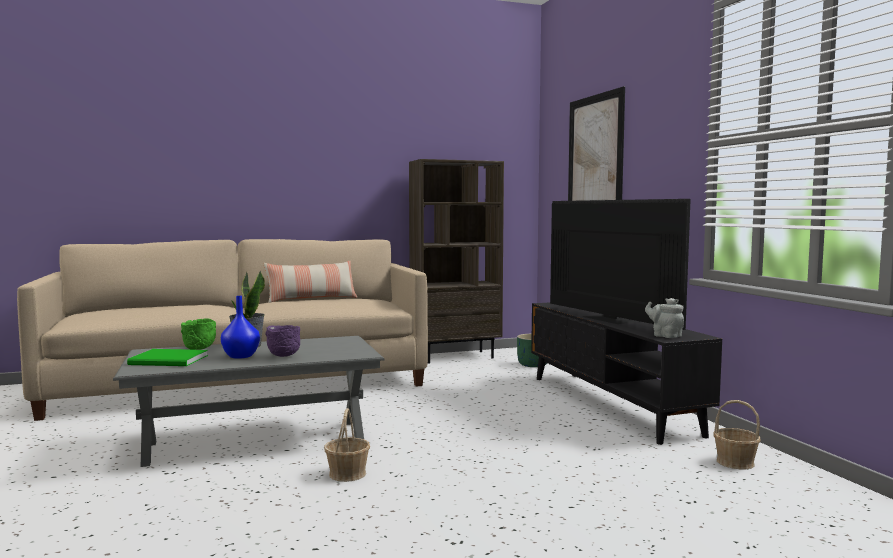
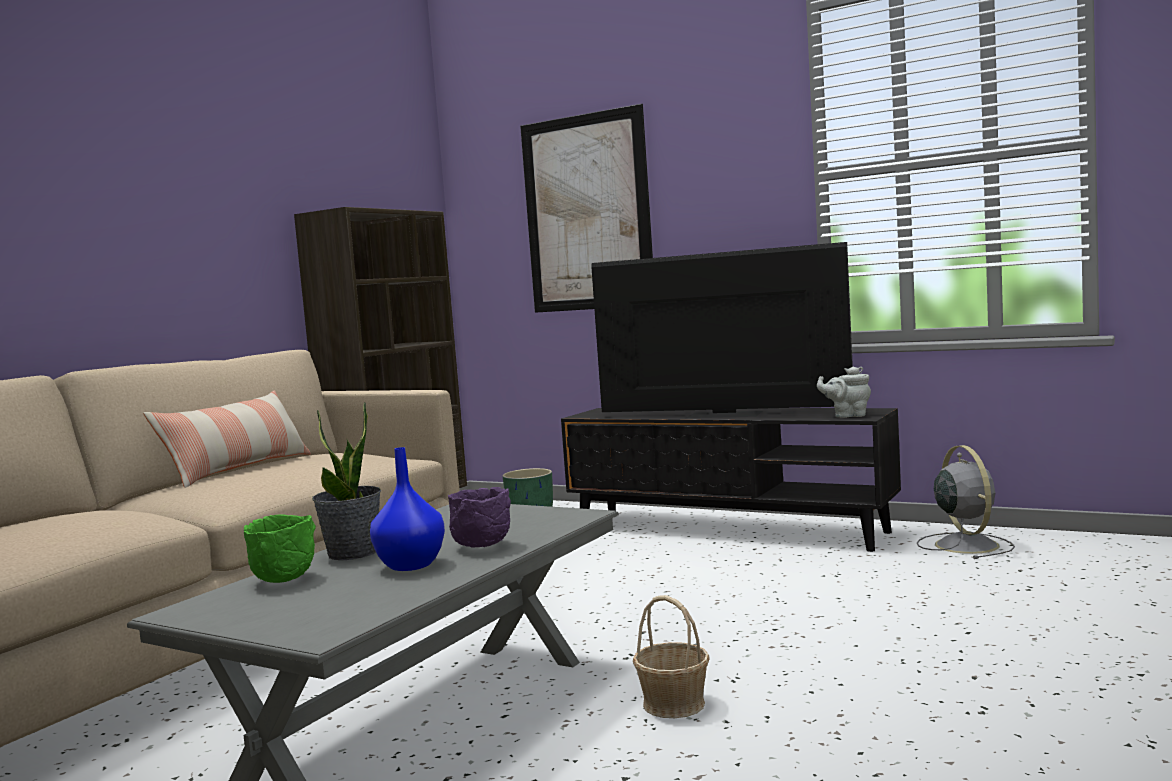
camera: 40 degrees left, 0 degrees up
green book [127,349,208,366] -> none
basket [713,400,761,469] -> grey fan [917,445,1015,559]

